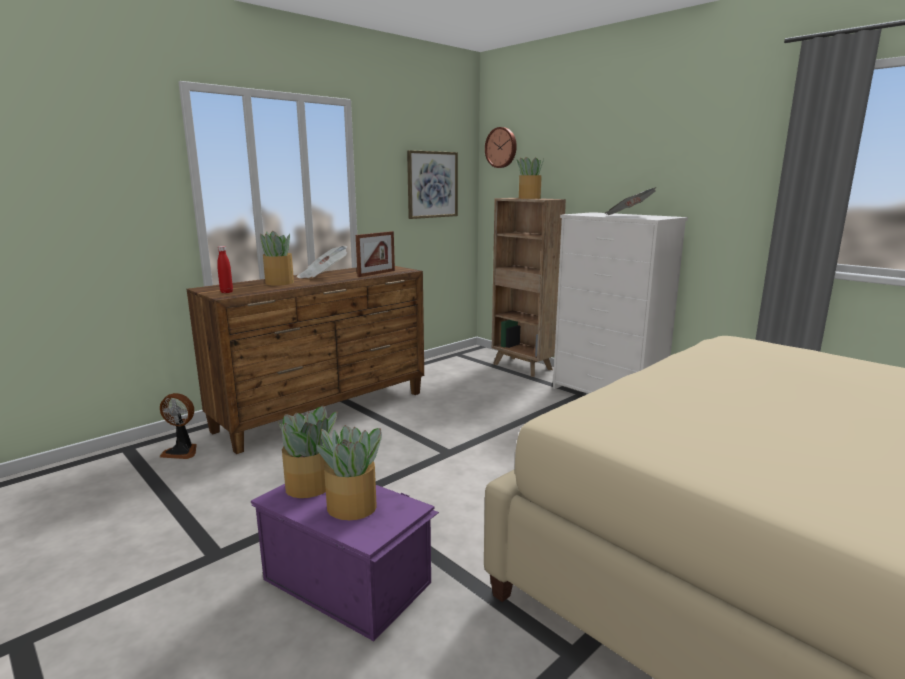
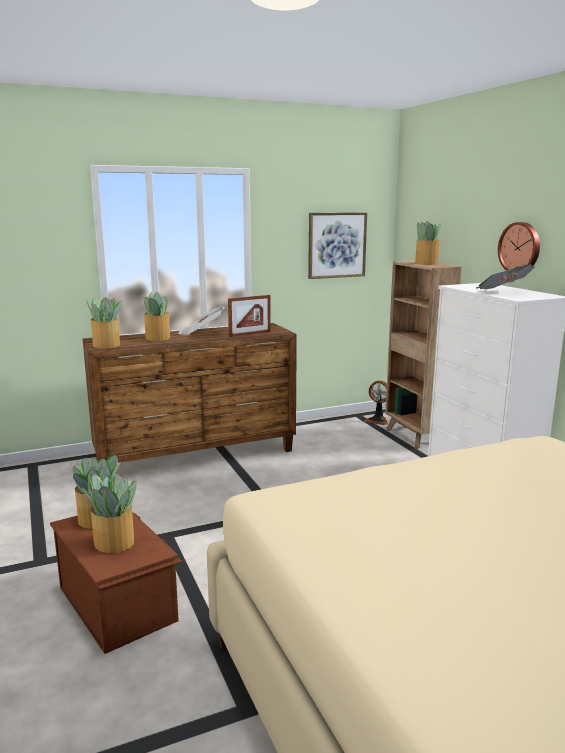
camera: 20 degrees right, 0 degrees up
fan [160,393,197,459] -> fan moved to [365,381,388,425]
red bottle [217,246,233,293] -> potted plant [86,297,122,348]
purple storage box [251,484,439,641] -> brown storage box [50,512,182,654]
wall clock [485,127,517,168] -> wall clock moved to [498,222,540,270]

